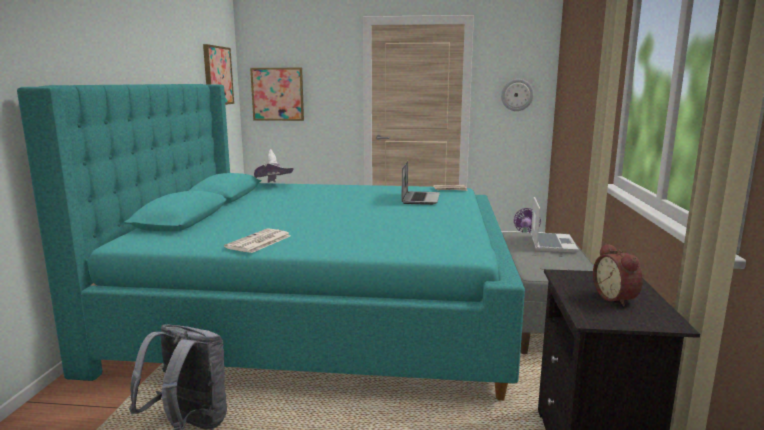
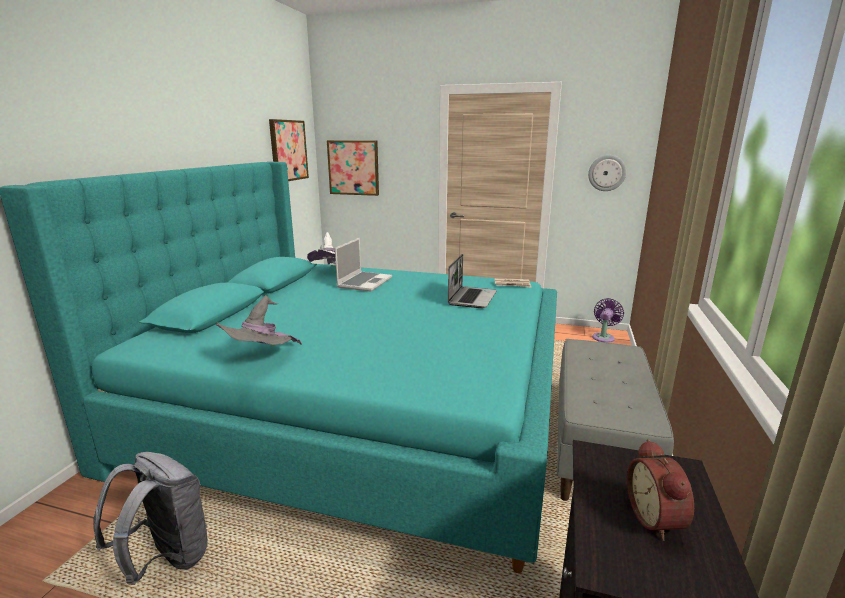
camera: 10 degrees right, 5 degrees up
newspaper [224,229,291,253] -> grey hat [216,295,302,345]
laptop [531,197,579,253] -> laptop moved to [335,238,392,292]

